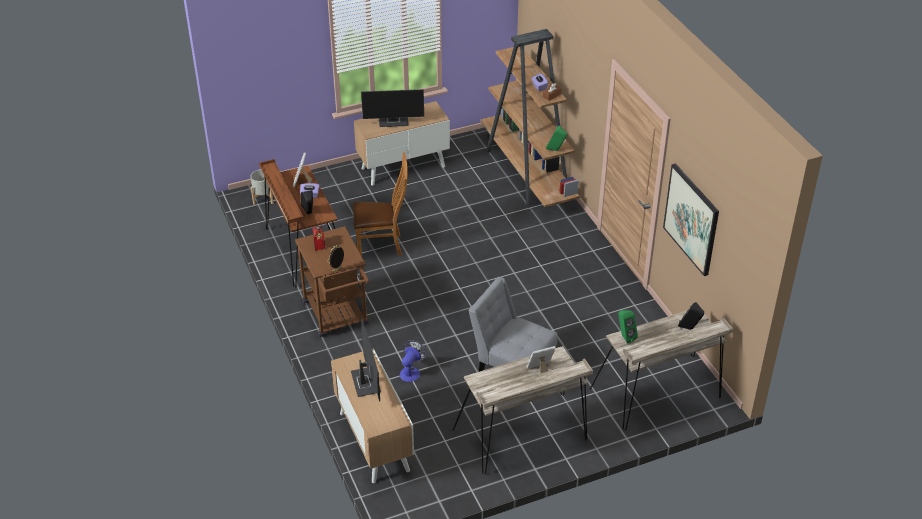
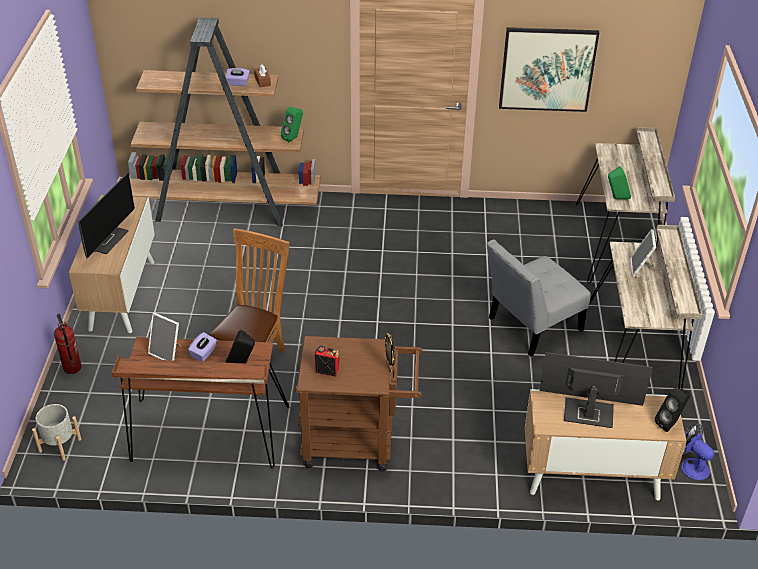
camera: 65 degrees left, 0 degrees up
fan [400,340,427,382] -> fan moved to [681,424,714,480]
black speaker [678,302,704,330] -> black speaker moved to [655,388,690,432]
none -> fire extinguisher [54,314,82,374]

